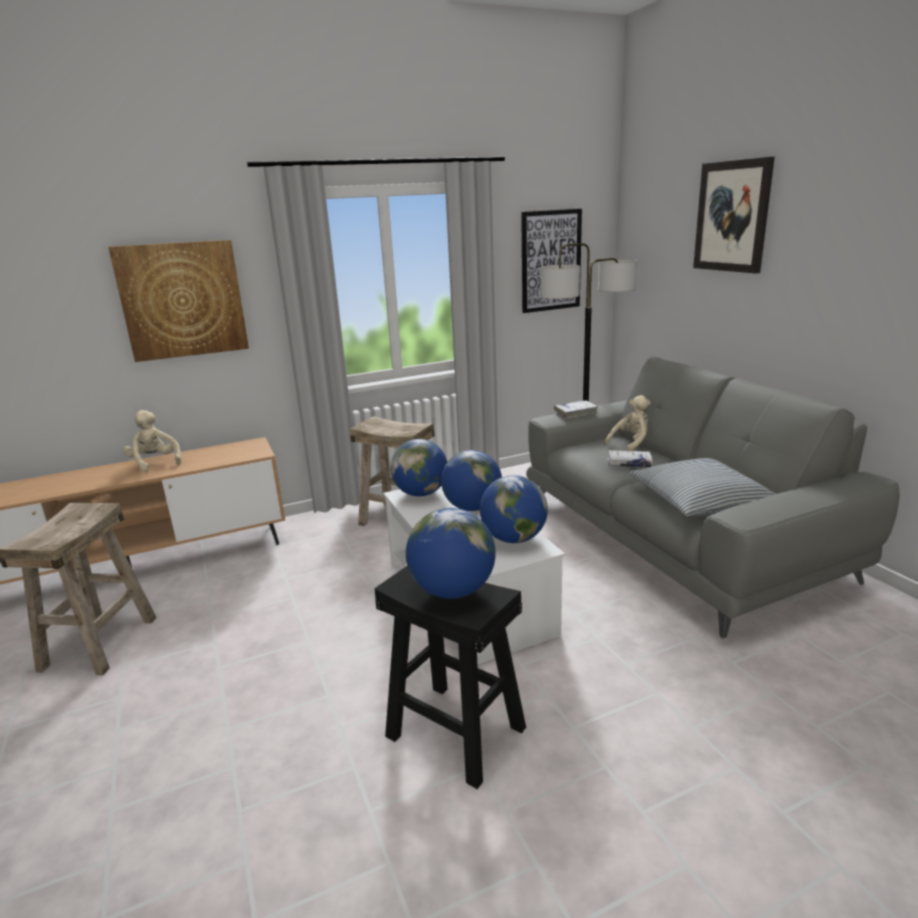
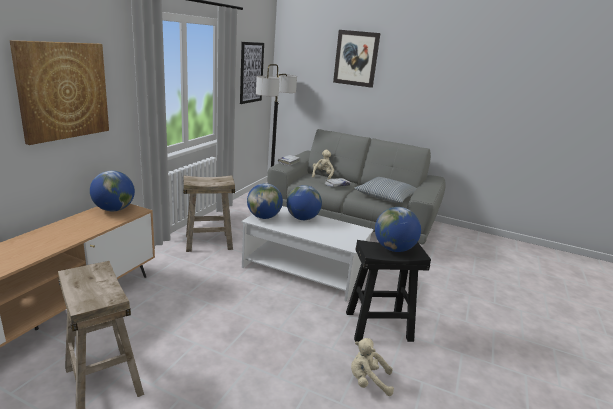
camera: 45 degrees left, 0 degrees up
beige plush toy [123,410,181,472] -> beige plush toy moved to [351,338,394,396]
globe [480,475,548,543] -> globe moved to [90,171,135,211]

